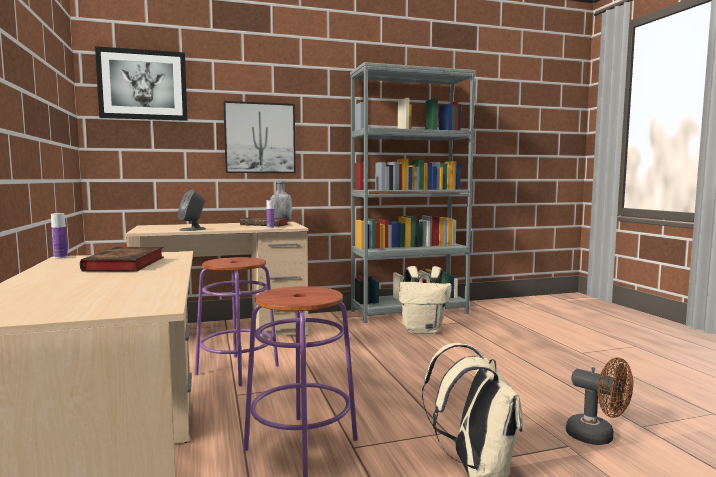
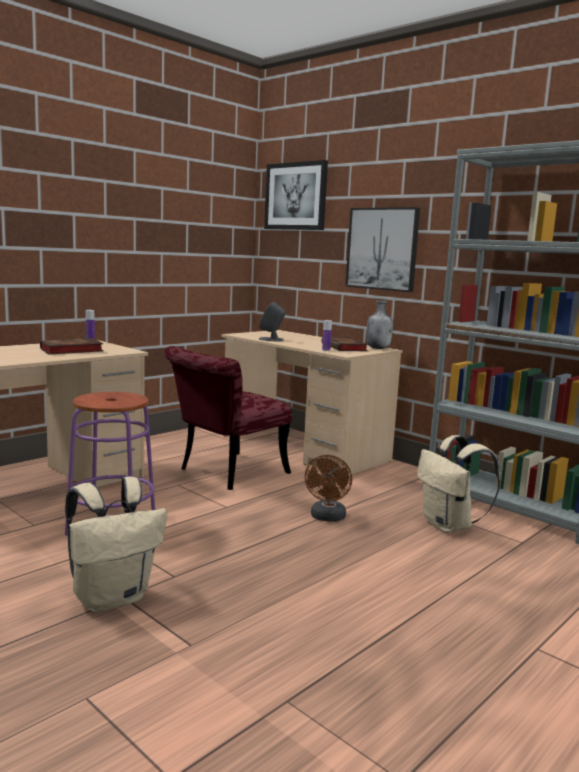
camera: 60 degrees right, 5 degrees up
purple stool [195,257,279,386] -> red chair [164,346,292,490]
brown fan [566,358,633,445] -> brown fan moved to [305,455,352,522]

